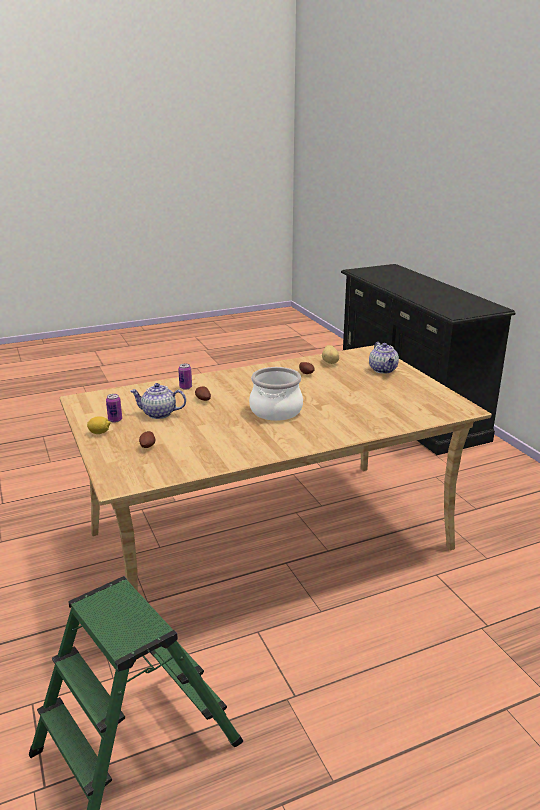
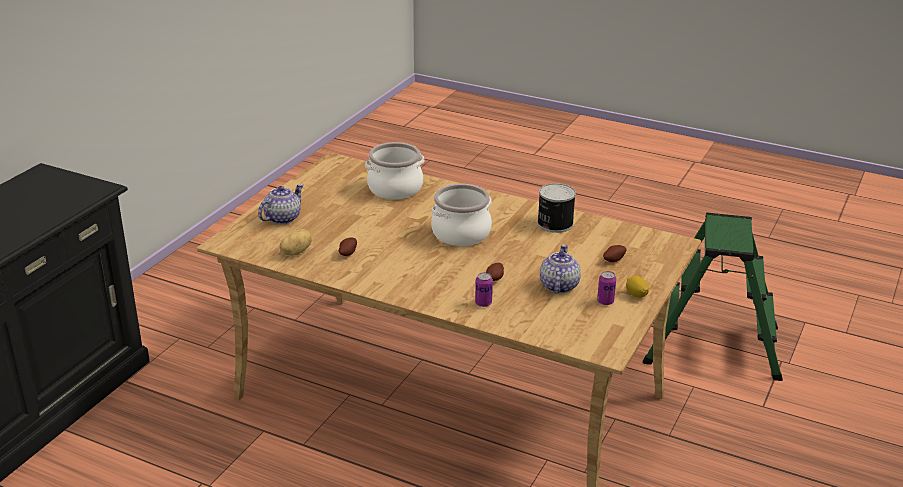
camera: 130 degrees left, 5 degrees up
teapot [130,383,186,419] -> teapot turned 135 degrees counterclockwise [540,245,581,294]
none -> cooking pot [365,142,425,199]
none -> can [537,183,576,233]

